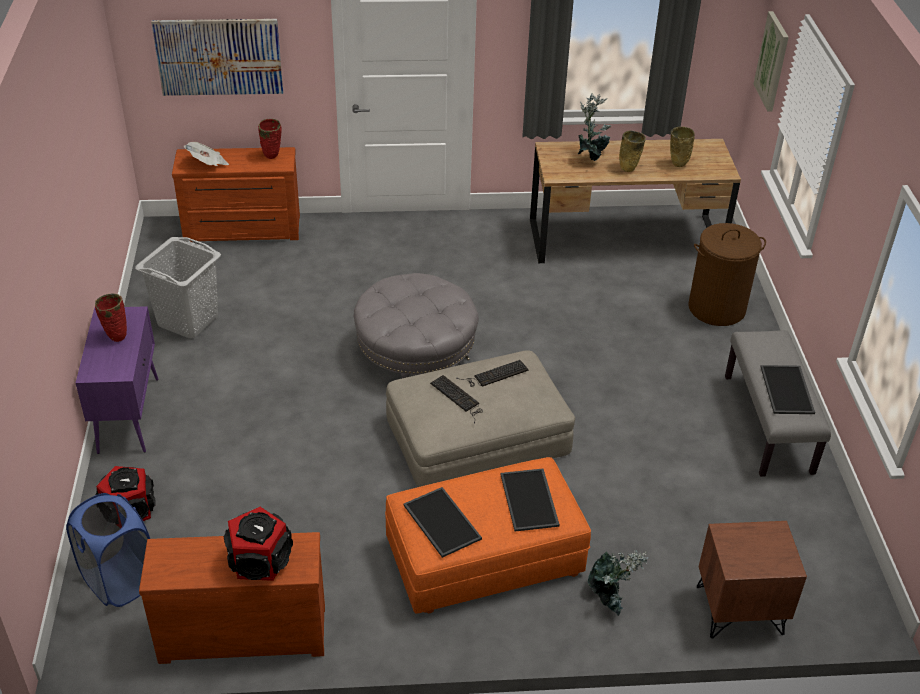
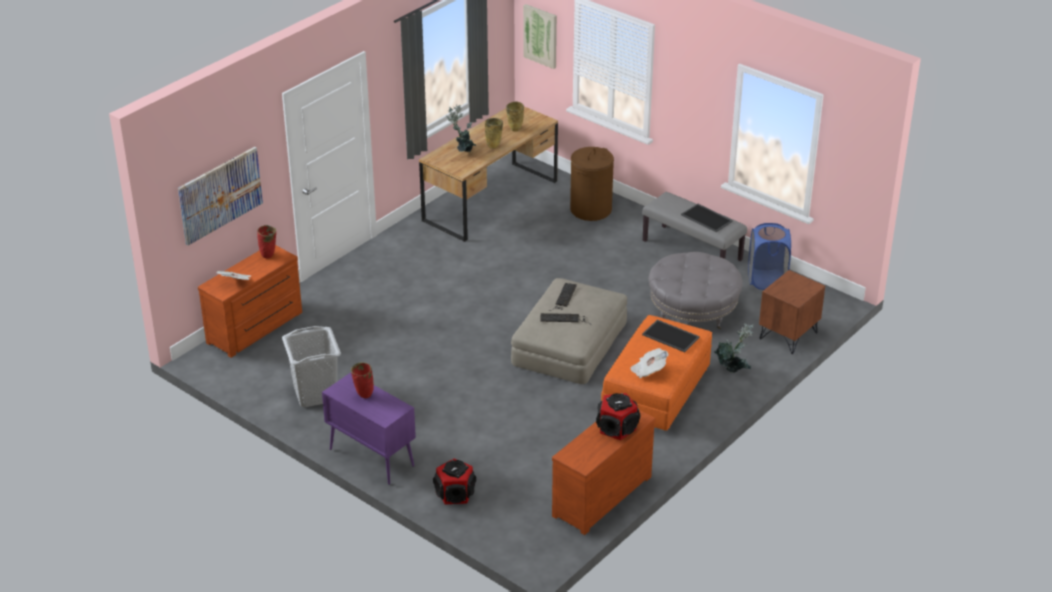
camera: 45 degrees left, 5 degrees down
blue laundry basket [66,493,150,607] -> blue laundry basket moved to [748,223,791,290]
grey ottoman [354,273,479,378] -> grey ottoman moved to [649,252,743,329]
tray [403,487,482,558] -> newspaper [630,348,669,378]

